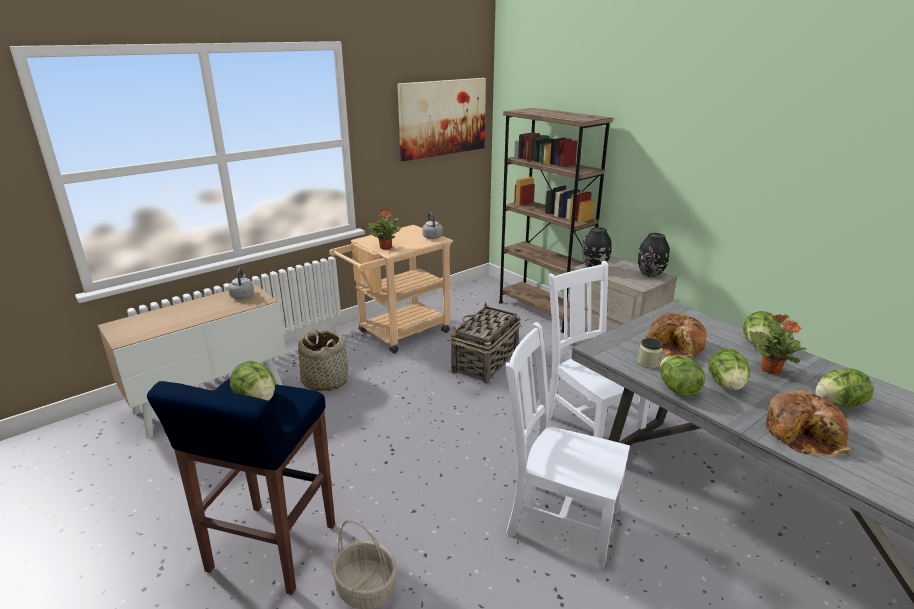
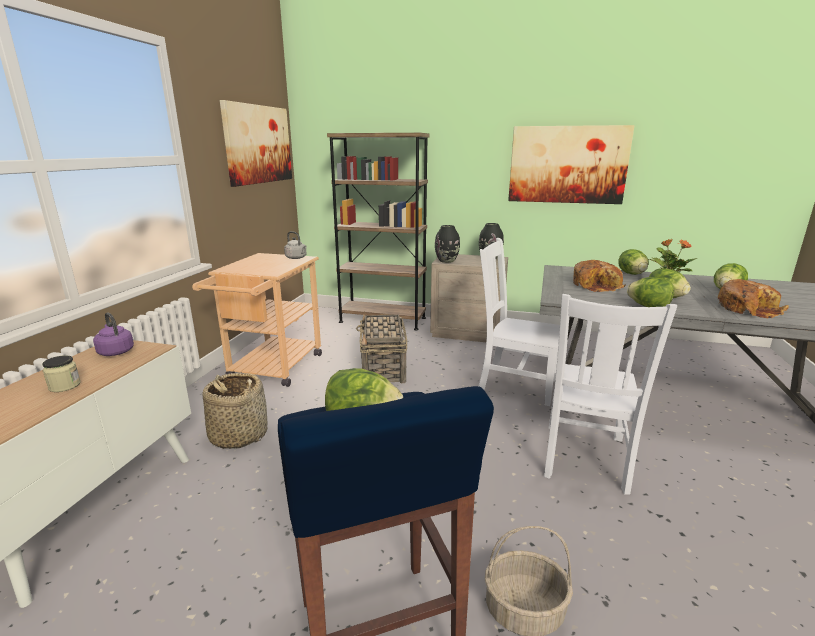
camera: 35 degrees left, 5 degrees down
grey kettle [228,268,254,299] -> purple kettle [93,312,134,356]
potted plant [368,208,401,250] -> none
white chair [505,322,630,568] -> white chair turned 60 degrees counterclockwise [544,294,677,495]
jar [638,338,663,368] -> jar moved to [42,355,81,392]
none -> picture [508,125,635,204]

